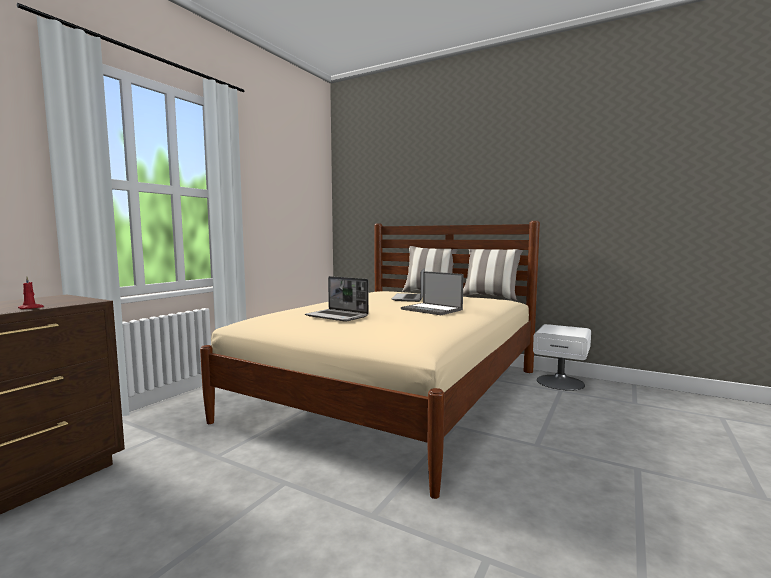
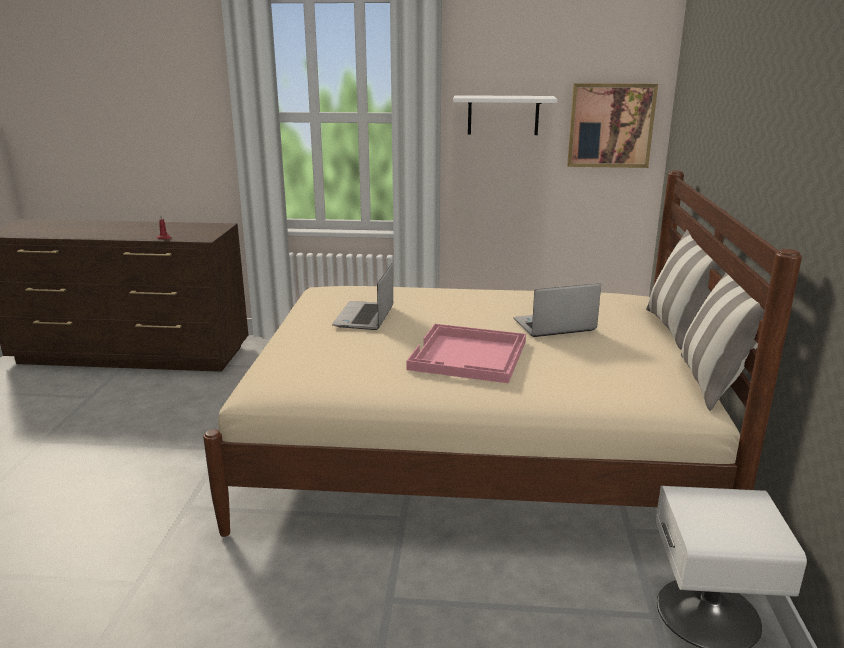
camera: 65 degrees right, 15 degrees up
laptop [401,271,464,315] -> pink tray [406,324,526,383]
none -> white shelf [453,95,557,135]
none -> picture [567,83,658,168]

